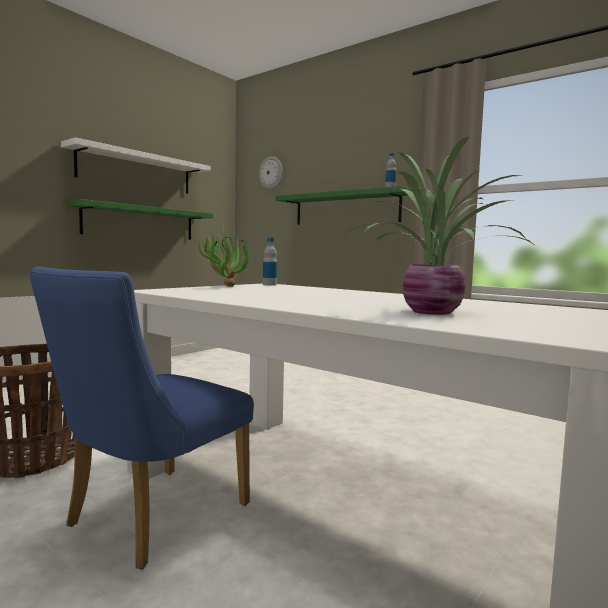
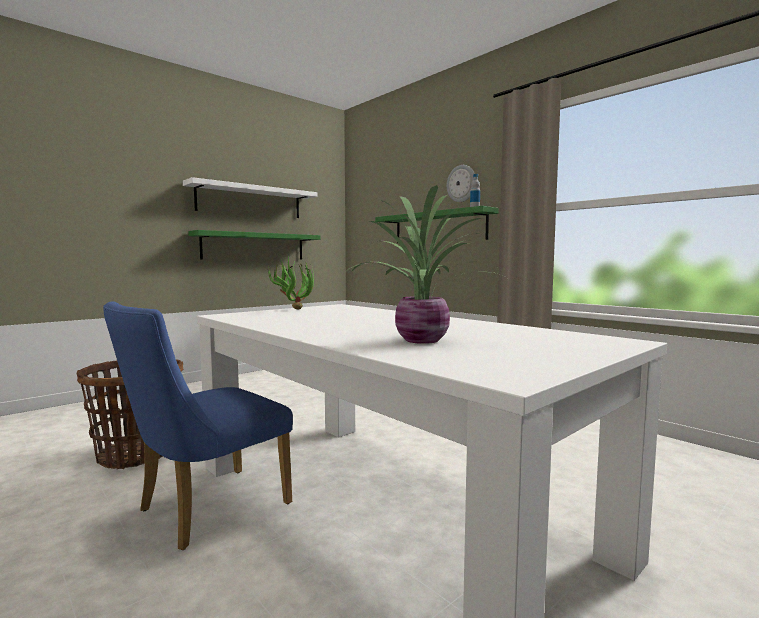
camera: 10 degrees right, 0 degrees up
wall clock [259,156,283,189] -> wall clock moved to [447,165,475,202]
bottle [263,238,277,285] -> none

